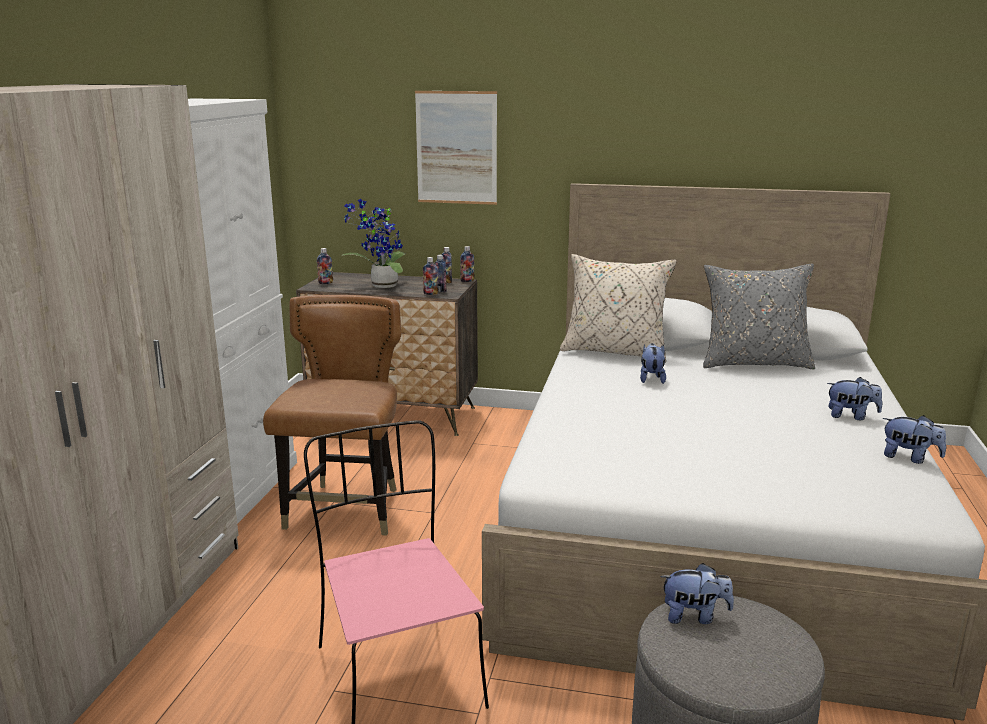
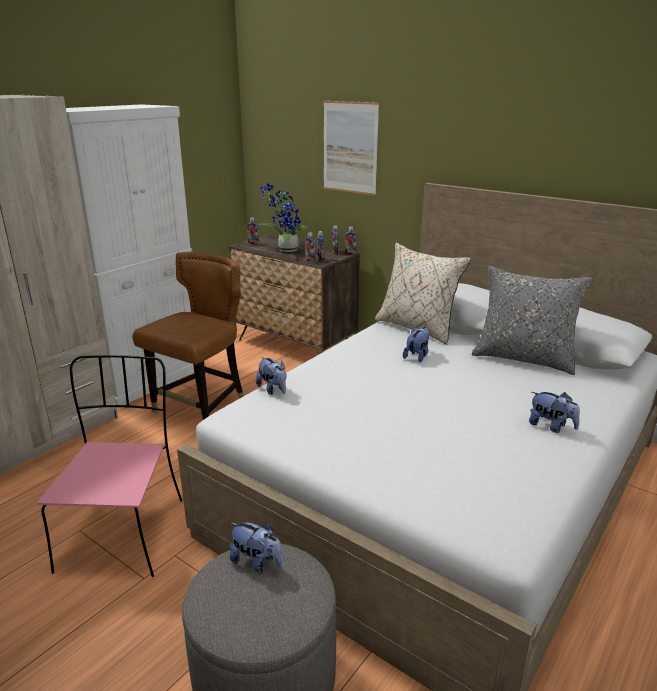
camera: 25 degrees right, 5 degrees up
plush toy [883,415,946,464] -> plush toy moved to [256,357,286,395]

